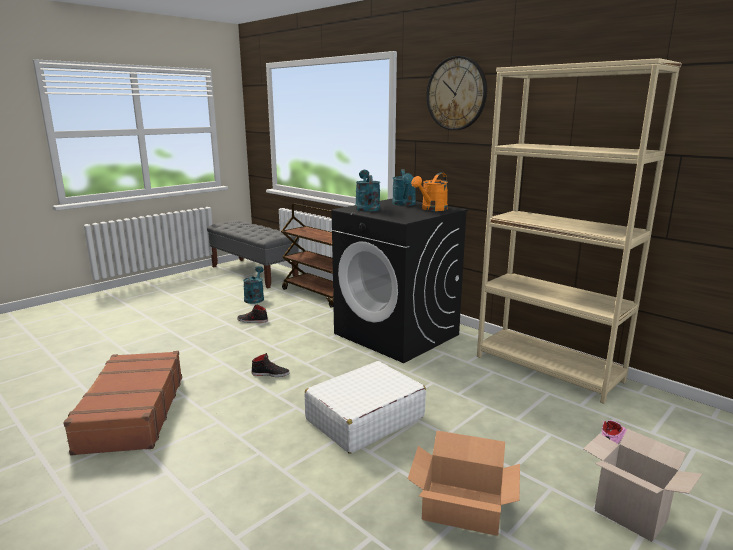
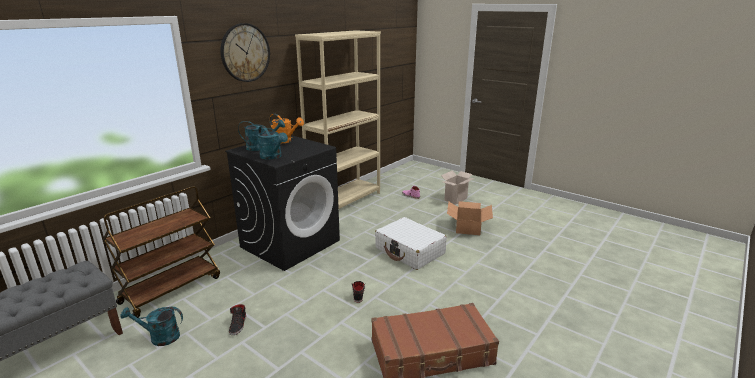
camera: 95 degrees left, 5 degrees up
turquoise watering can [355,170,380,212] -> turquoise watering can turned 120 degrees counterclockwise [258,126,288,160]

